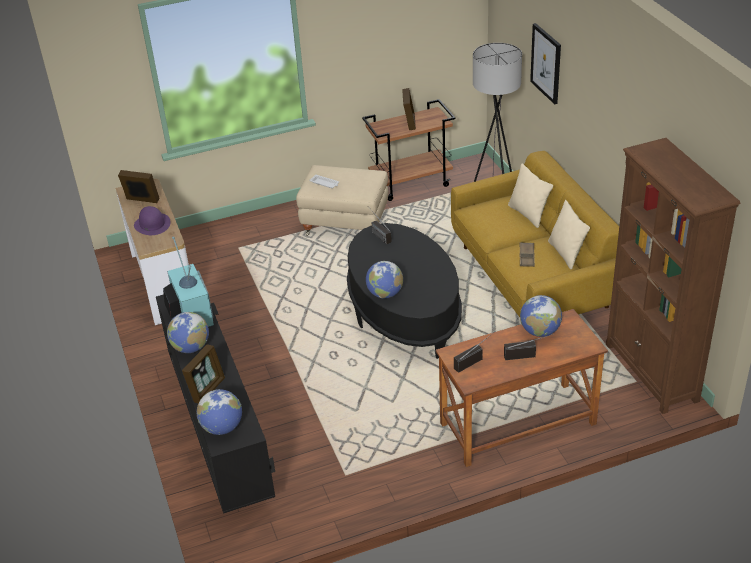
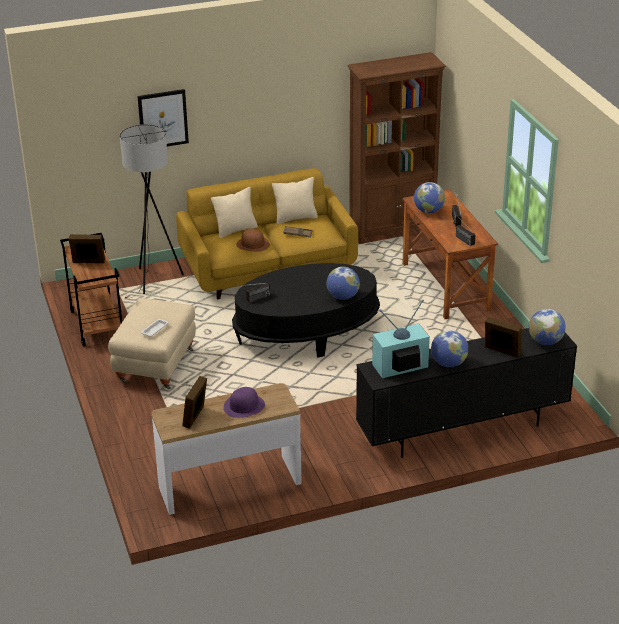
camera: 90 degrees left, 5 degrees down
none -> brown hat [236,229,270,252]

